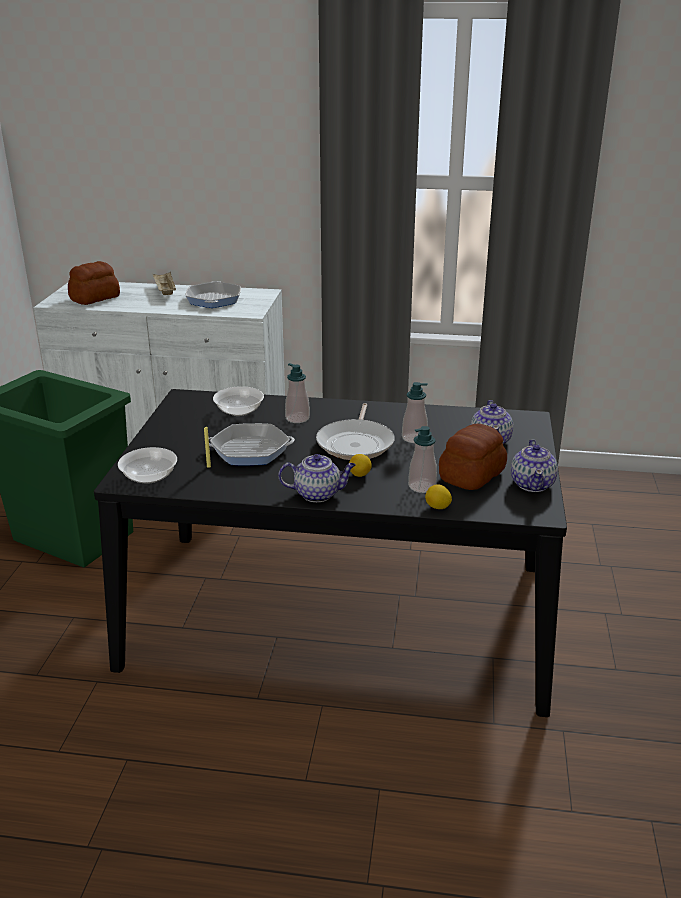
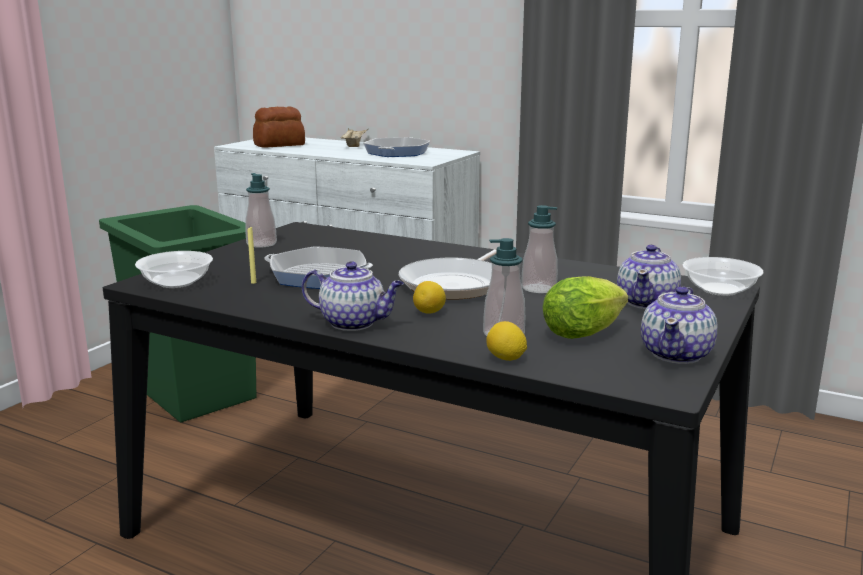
camera: 20 degrees right, 10 degrees down
bowl [213,386,264,416] -> bowl moved to [683,257,763,296]
soap dispenser [285,363,310,423] -> soap dispenser moved to [245,173,277,248]
bread [439,424,507,490] -> lettuce [542,276,628,339]

